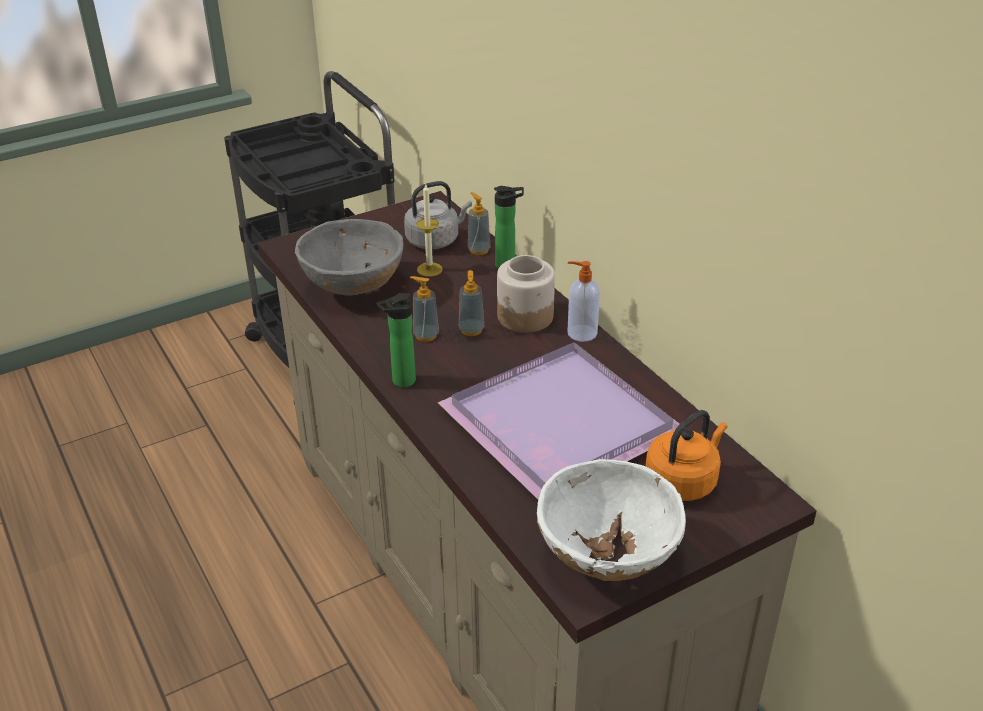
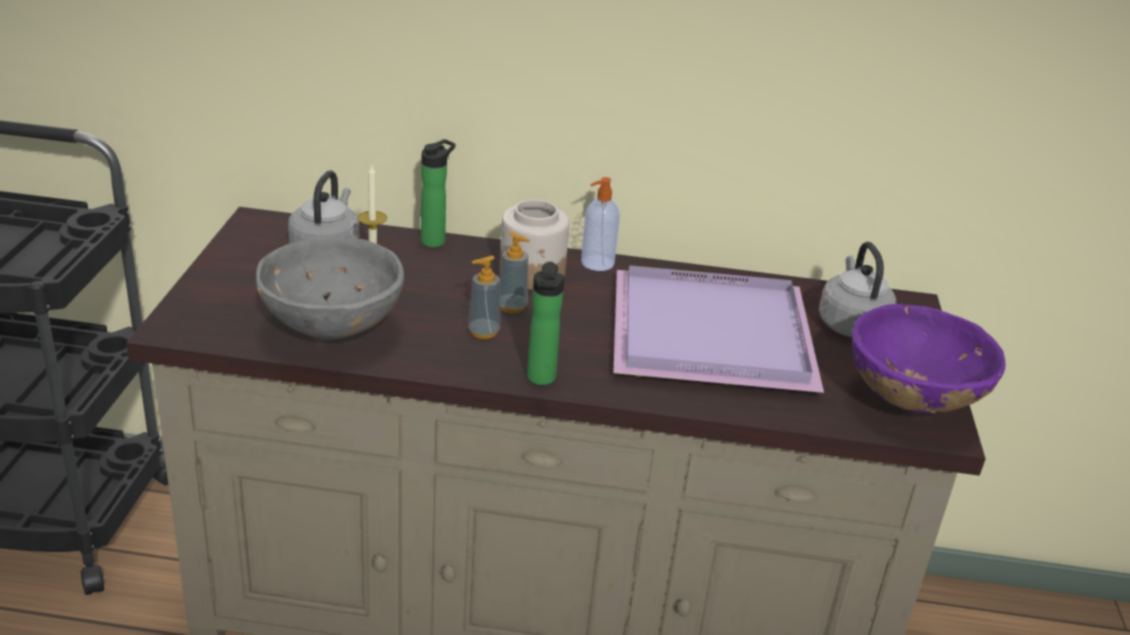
camera: 55 degrees left, 5 degrees down
soap dispenser [468,192,490,255] -> none
white bowl [537,459,686,581] -> purple bowl [852,304,1006,413]
orange kettle [646,410,728,501] -> grey kettle [819,242,896,337]

